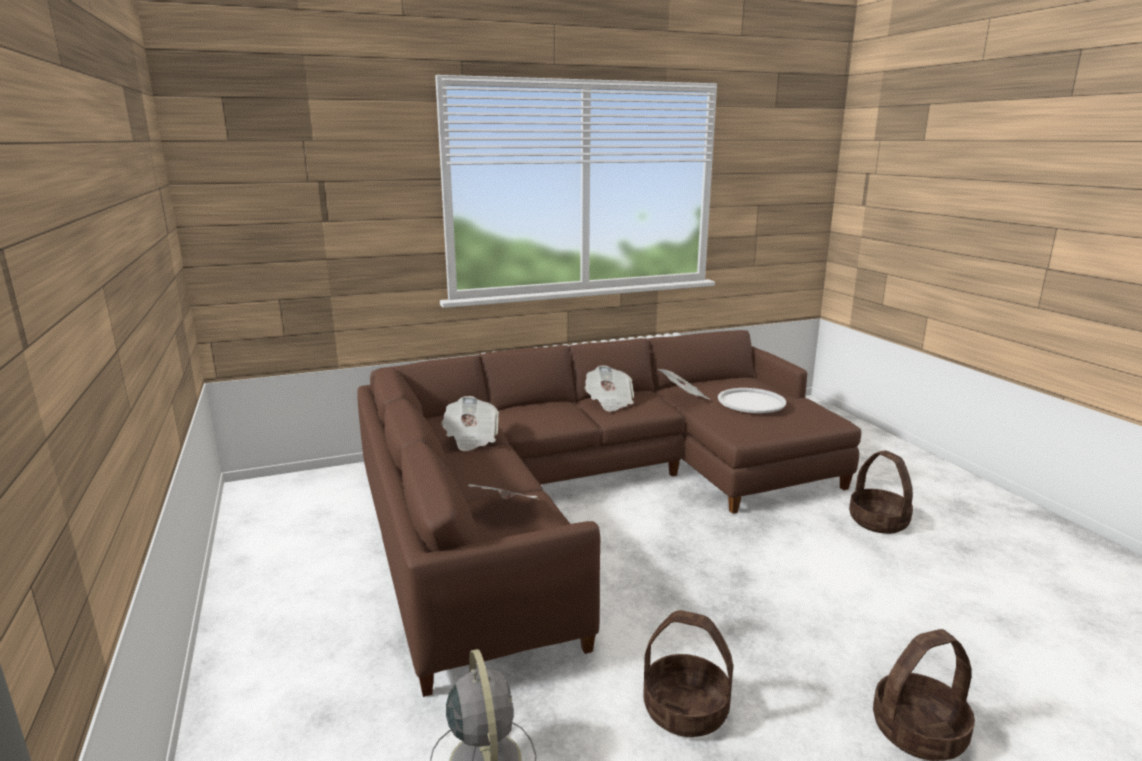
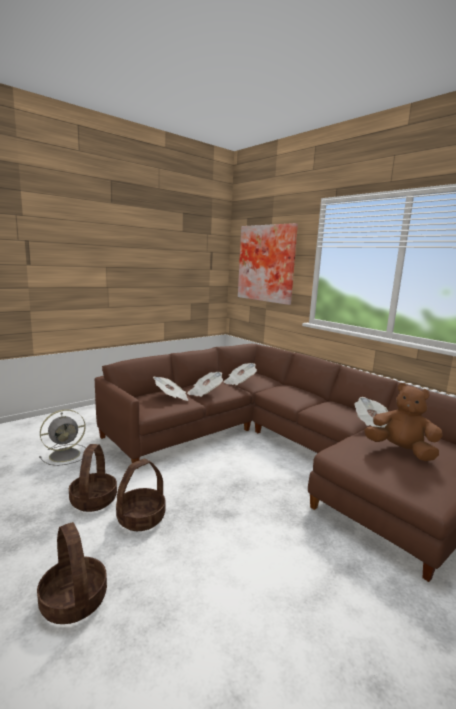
camera: 70 degrees right, 5 degrees down
newspaper [584,365,634,412] -> newspaper moved to [187,372,223,397]
white tray [718,388,786,413] -> brown plush toy [364,383,443,461]
basket [849,451,913,534] -> basket moved to [116,459,166,531]
none -> picture [238,223,298,305]

